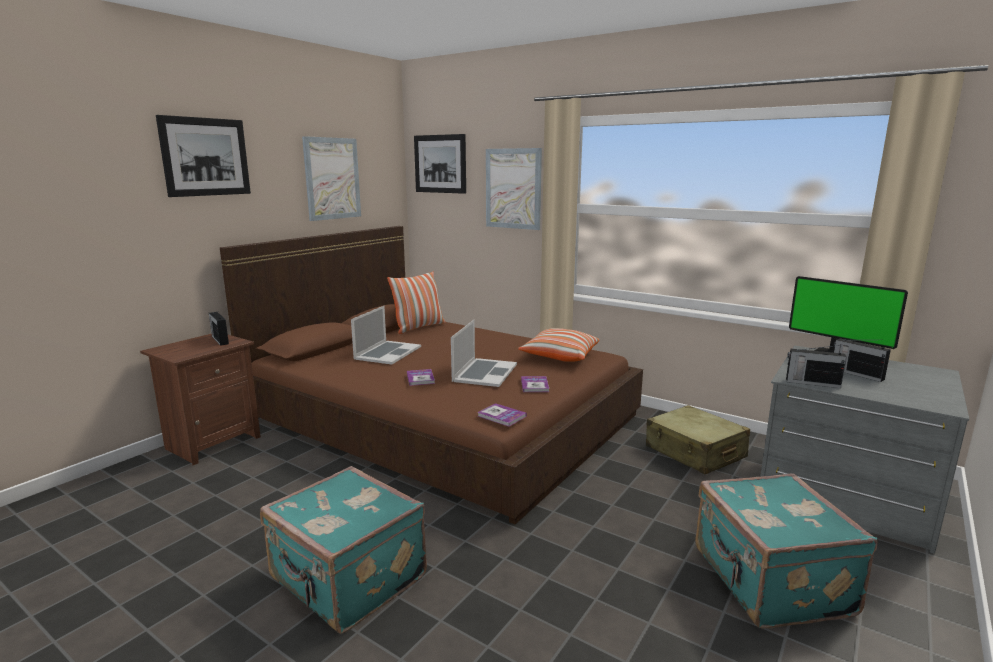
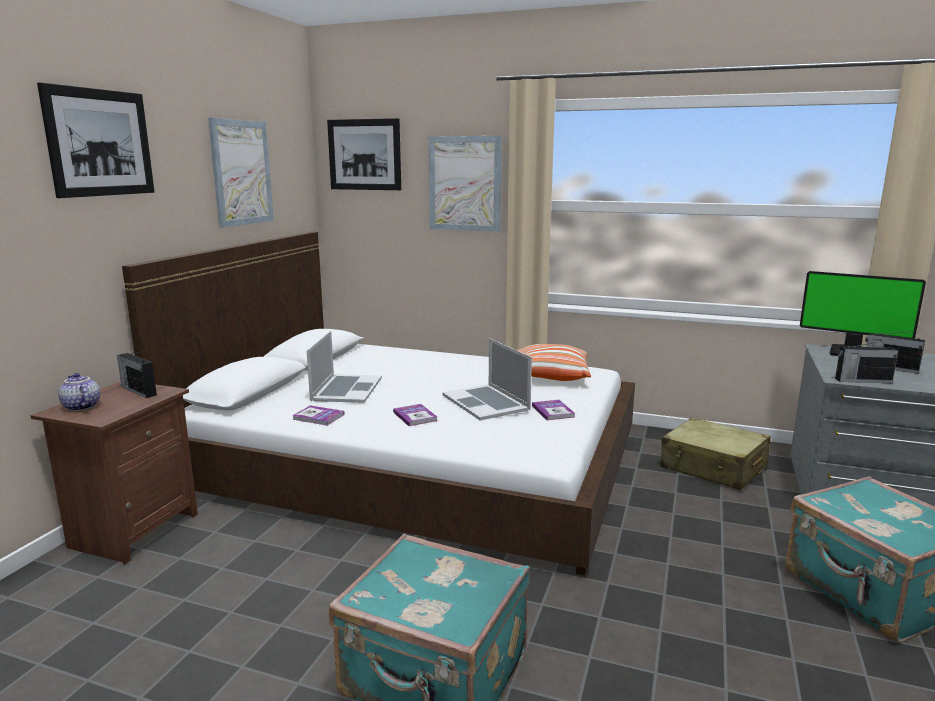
camera: 15 degrees left, 0 degrees up
brown bed [220,226,643,524] -> white bed [122,232,635,576]
pillow [387,271,445,334] -> none
laptop [451,320,517,387] -> laptop turned 150 degrees clockwise [442,338,532,420]
book [477,403,527,427] -> book moved to [292,405,345,426]
none -> teapot [58,373,100,411]

